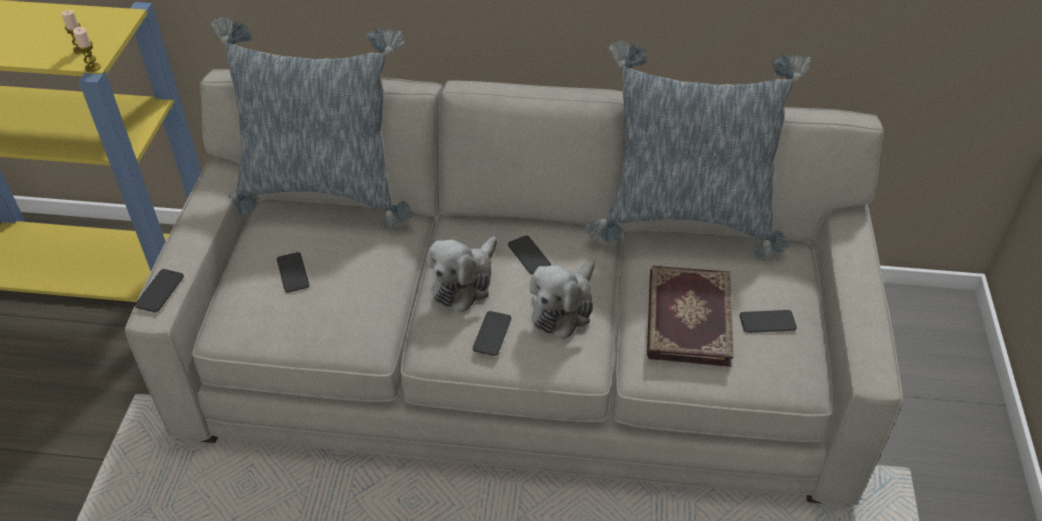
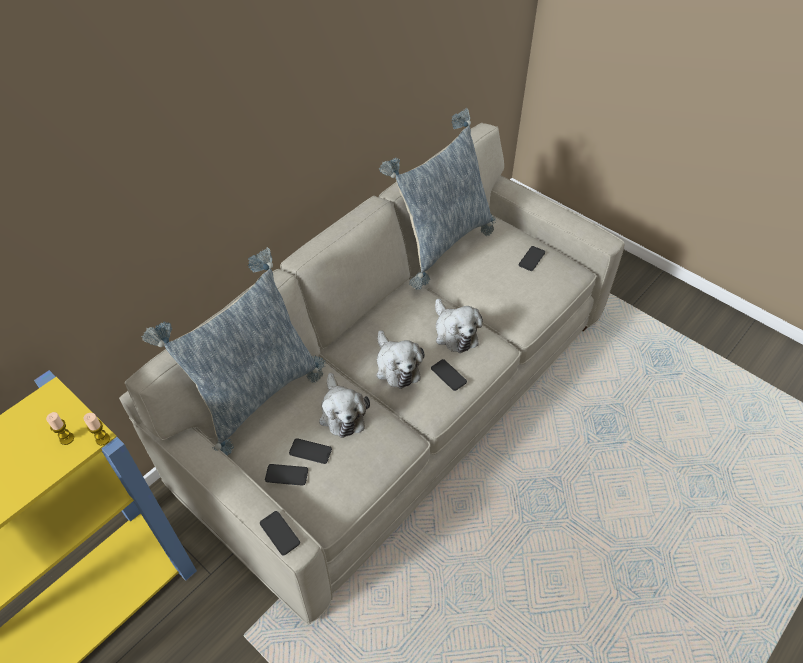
camera: 55 degrees left, 5 degrees up
phone [508,236,551,274] -> phone moved to [265,464,308,486]
book [647,266,734,367] -> none
none -> plush toy [319,373,370,438]

